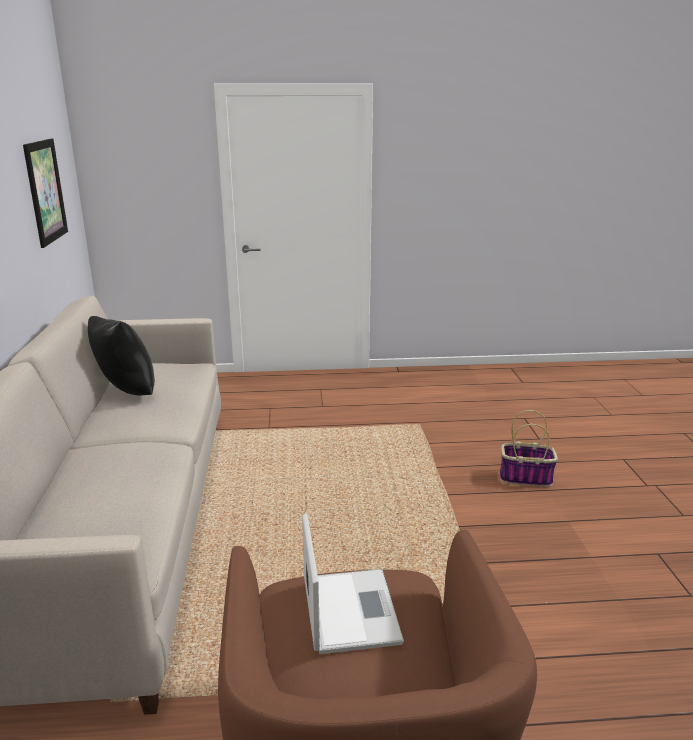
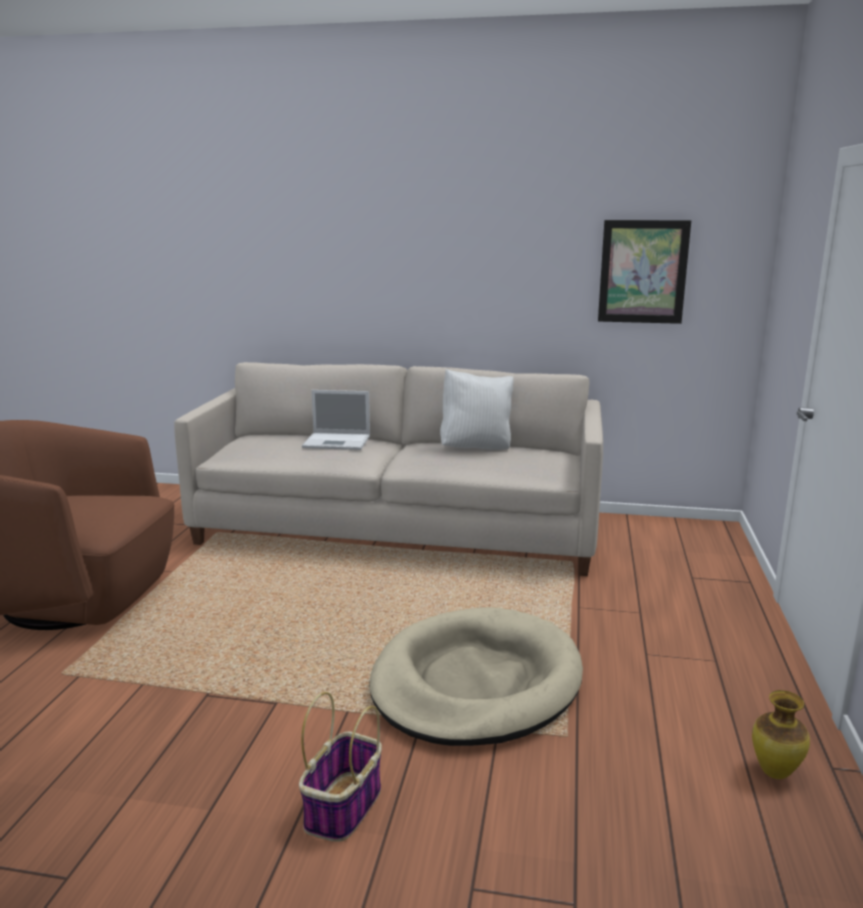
camera: 105 degrees right, 5 degrees down
black pillow [88,316,155,396] -> white pillow [440,369,514,450]
laptop [302,514,404,654] -> laptop moved to [302,390,370,450]
none -> beige dog bed [369,607,583,746]
none -> vase [752,690,810,779]

